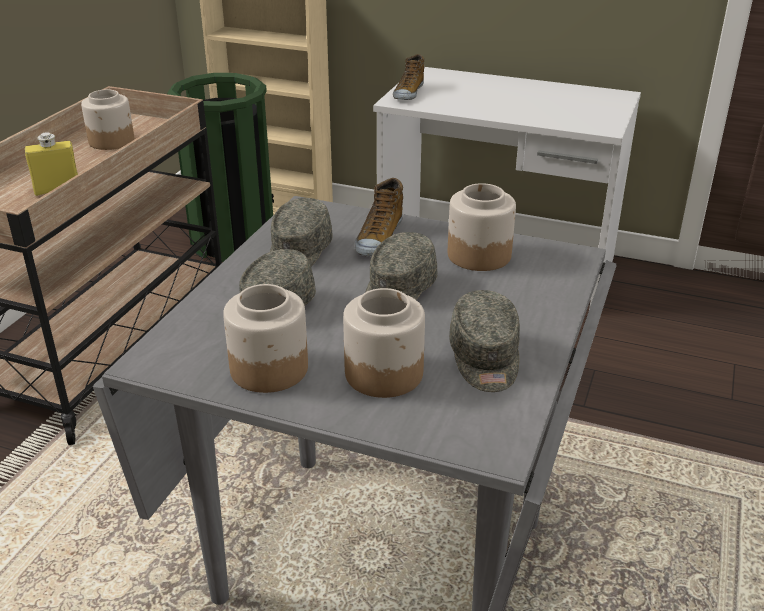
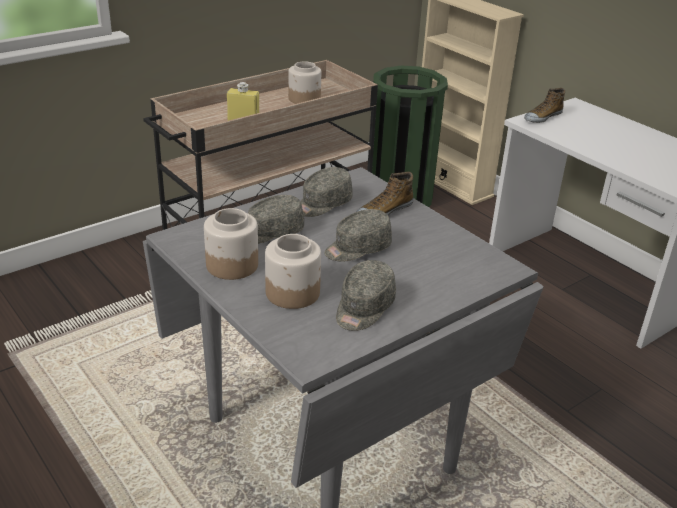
camera: 30 degrees right, 0 degrees up
jar [448,183,516,271] -> none

